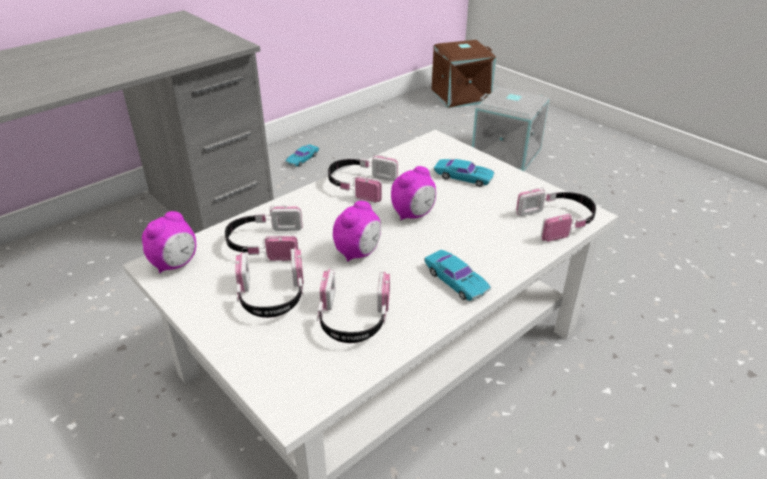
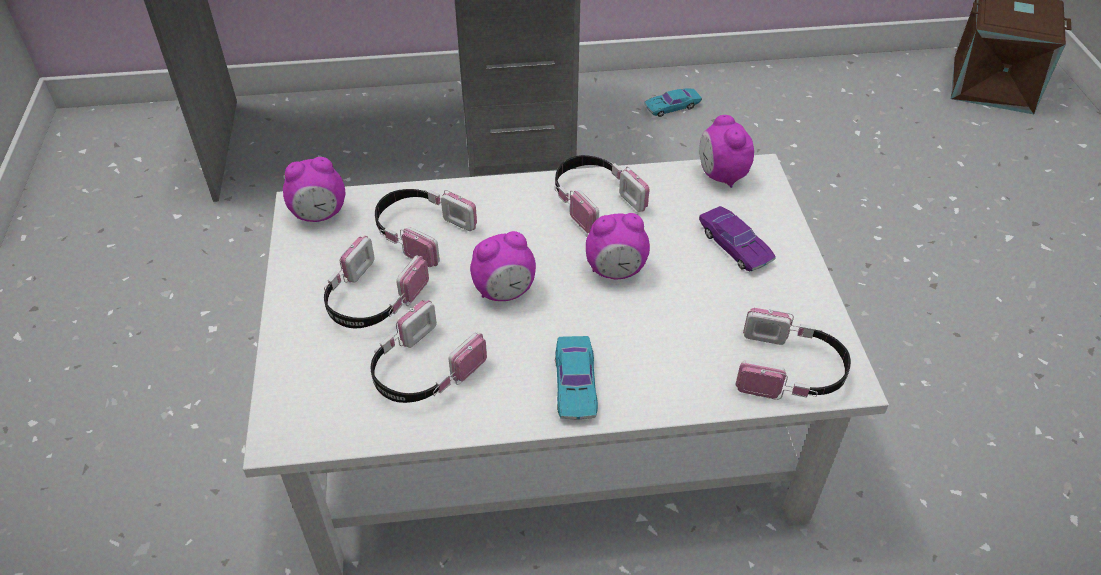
camera: 35 degrees right, 10 degrees up
turquoise toy car [434,159,494,187] -> purple toy car [699,206,776,272]
grey storage box [472,87,549,171] -> none
none -> alarm clock [699,115,754,188]

